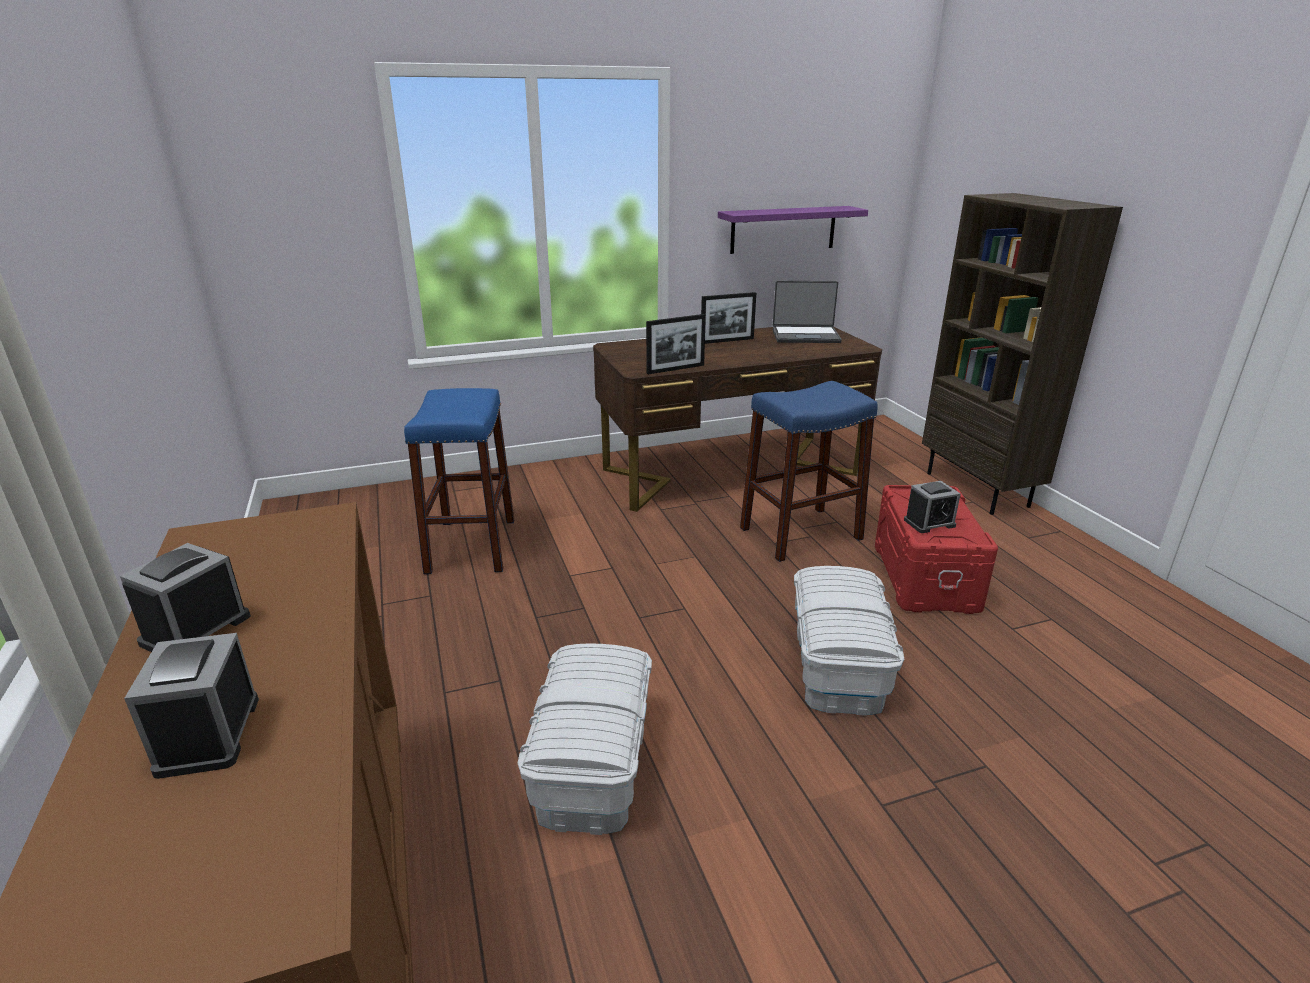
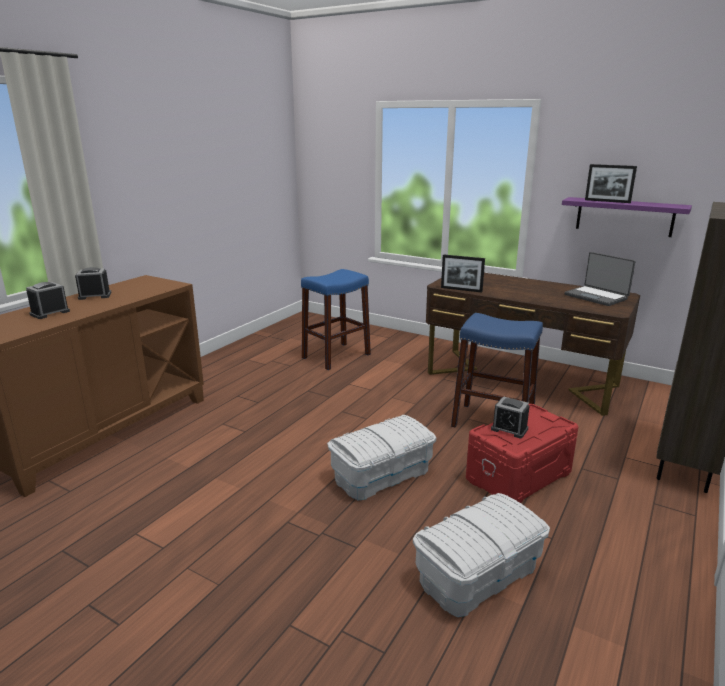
camera: 50 degrees right, 5 degrees down
white storage box [518,643,652,835] -> white storage box moved to [413,493,550,617]
picture frame [701,292,756,344] -> picture frame moved to [585,164,637,203]

